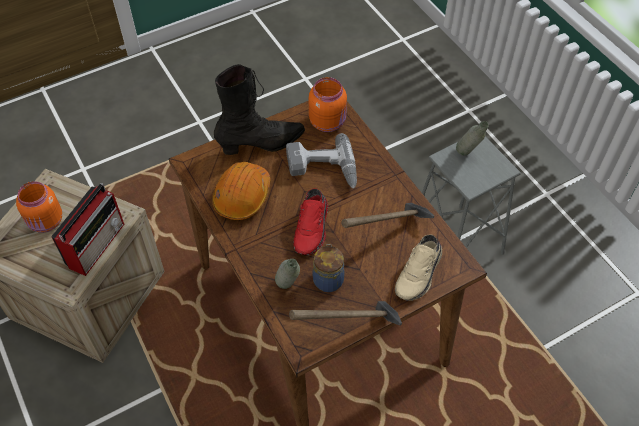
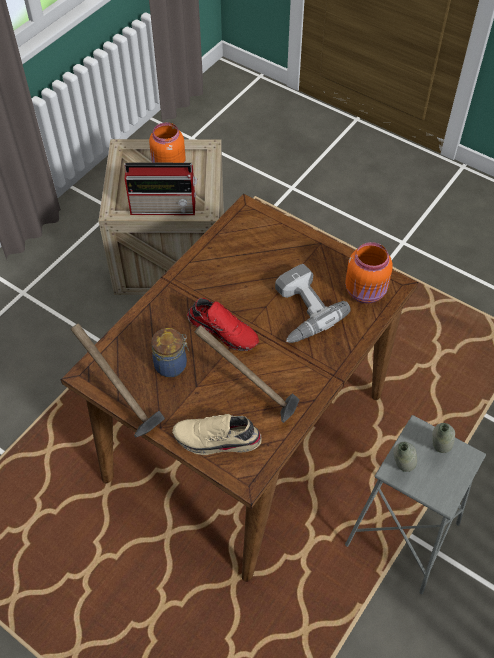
camera: 65 degrees right, 0 degrees up
orange hard hat [212,162,271,220] -> none
black boot [214,64,305,155] -> none
grey bottle [275,259,300,289] -> grey bottle moved to [393,442,417,472]
red shoe [293,188,328,255] -> red shoe turned 135 degrees counterclockwise [187,298,259,351]

